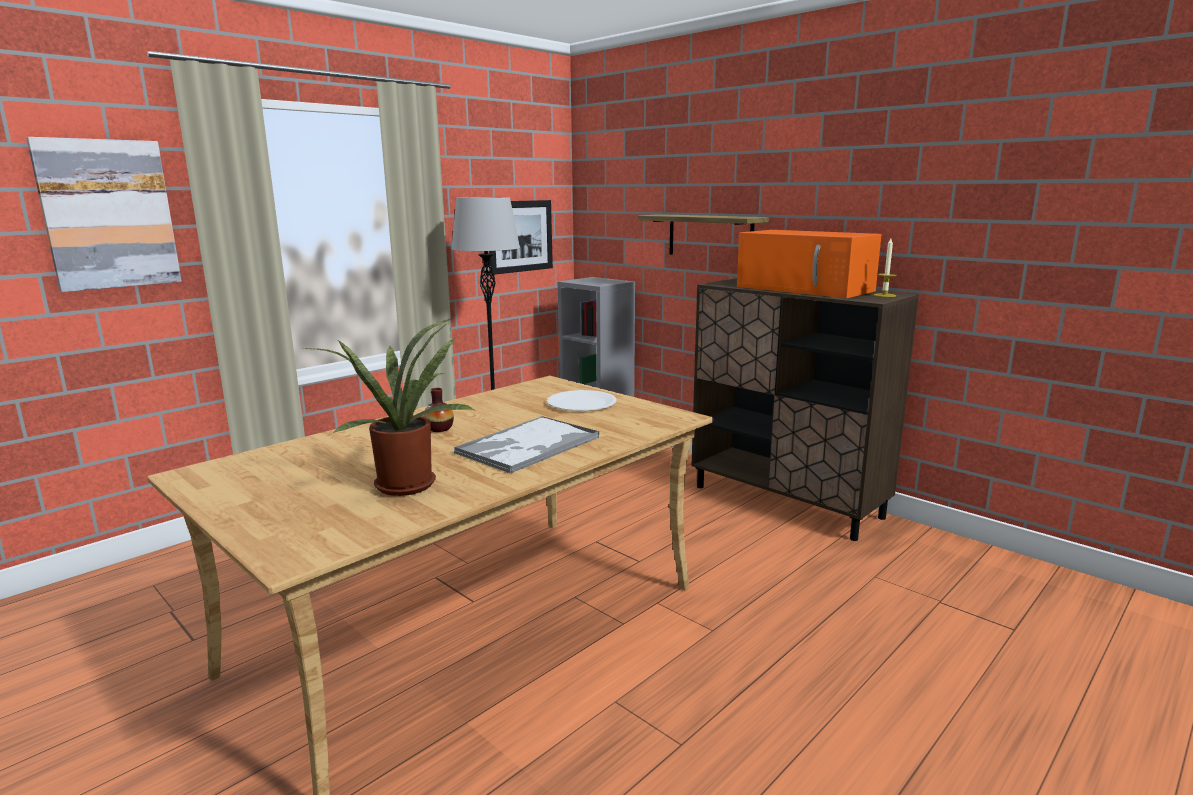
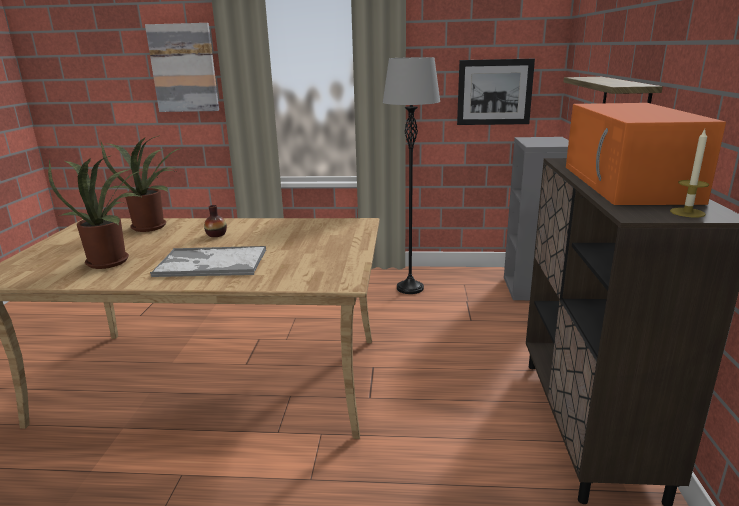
camera: 50 degrees right, 5 degrees up
white plate [547,390,617,411] -> none
none -> potted plant [100,135,181,232]

